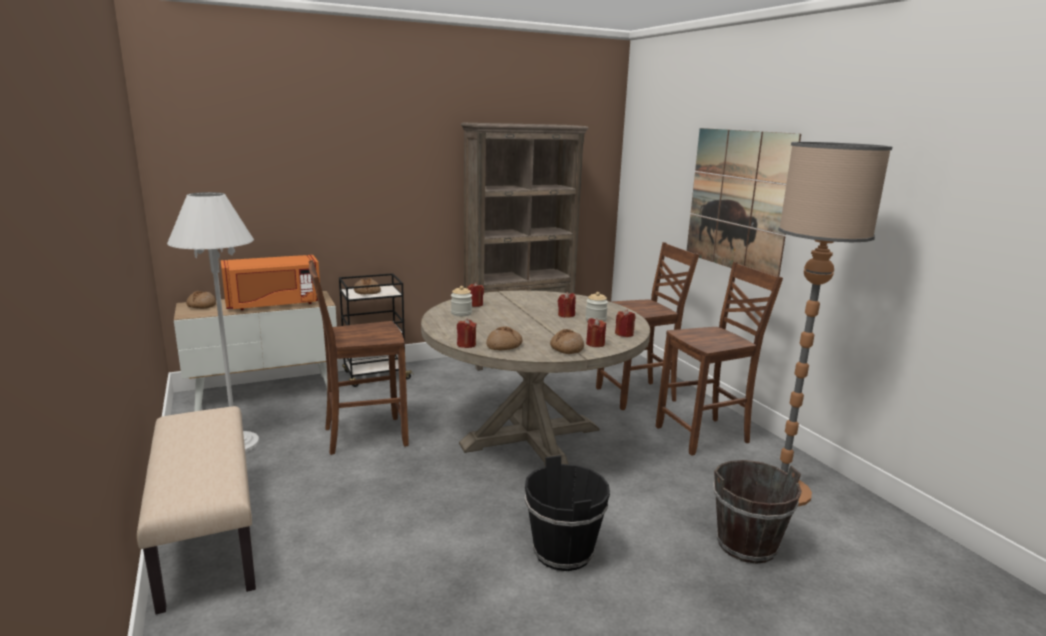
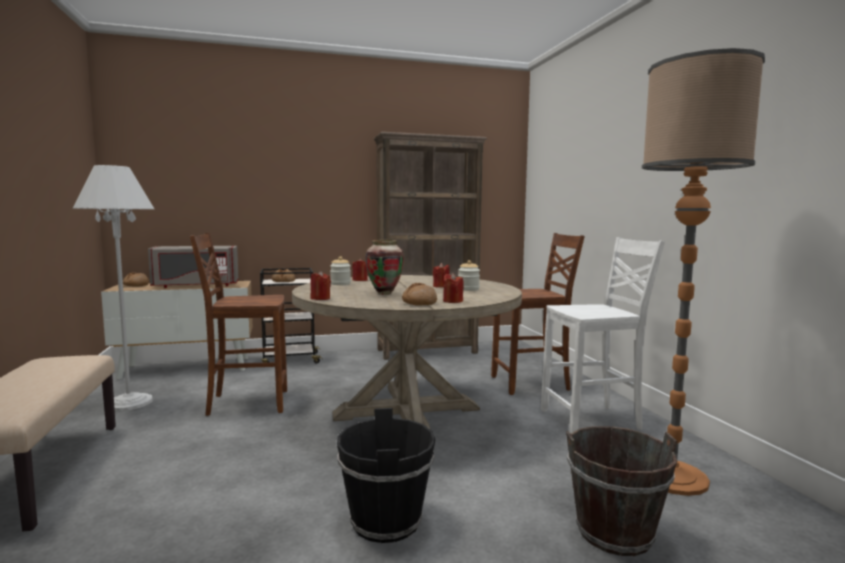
camera: 10 degrees right, 10 degrees down
orange microwave [221,255,320,310] -> grey microwave [148,246,238,288]
bread [486,326,523,350] -> none
red candle [615,309,636,337] -> none
brown chair [656,262,783,456] -> white chair [541,237,665,434]
picture [687,128,801,277] -> none
none -> vase [365,240,404,295]

